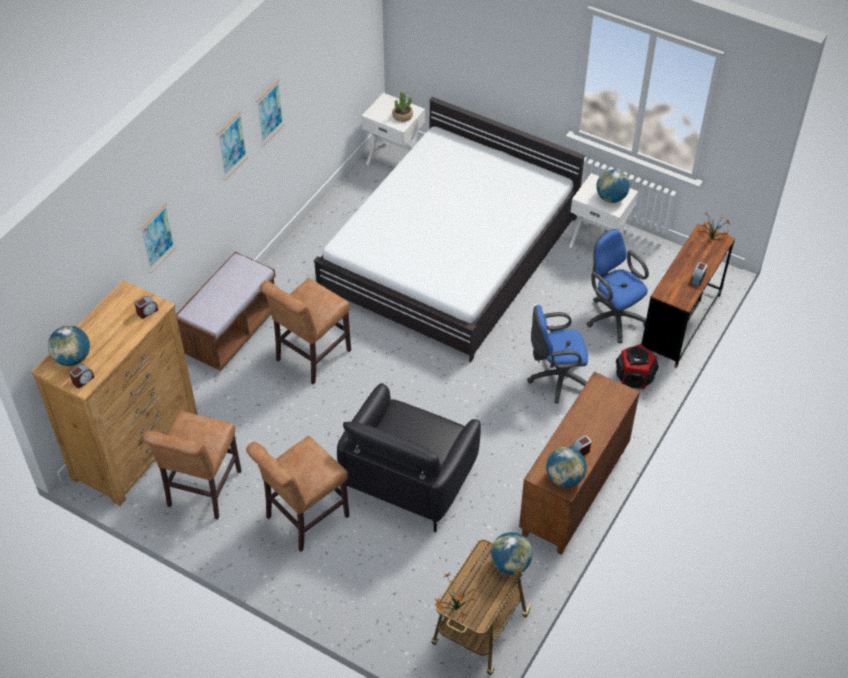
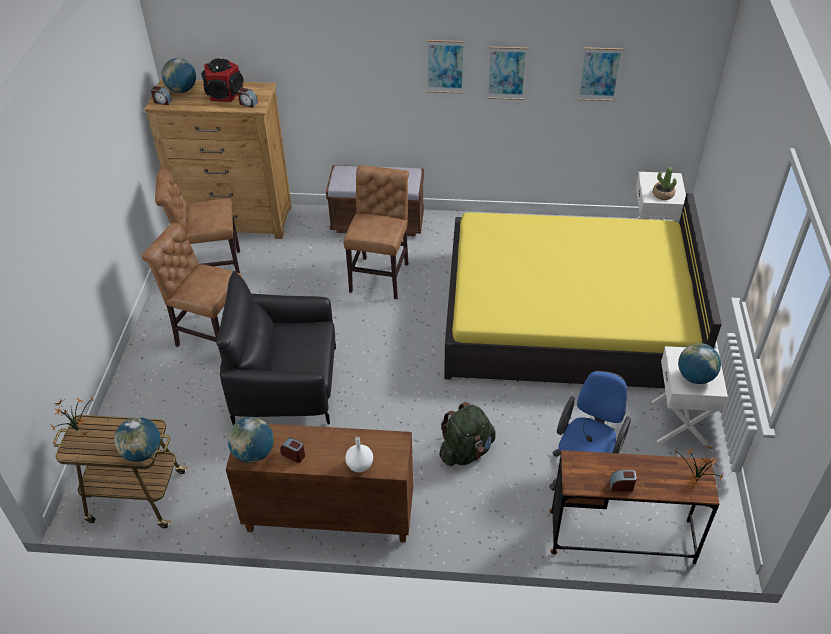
camera: 65 degrees right, 5 degrees down
picture [139,203,176,273] -> picture moved to [577,47,623,101]
brown chair [259,278,351,384] -> brown chair turned 90 degrees clockwise [343,165,409,299]
white bed [314,97,585,362] -> yellow bed [444,193,722,388]
blue office chair [527,305,588,404] -> green backpack [439,402,496,466]
speaker [616,344,659,389] -> speaker moved to [201,58,244,102]
none -> white vase [345,437,373,473]

